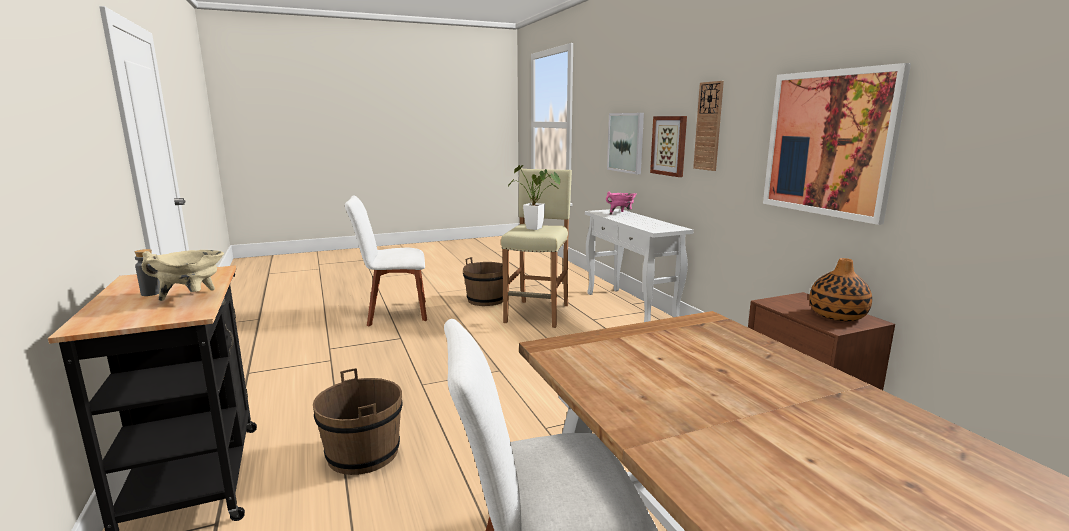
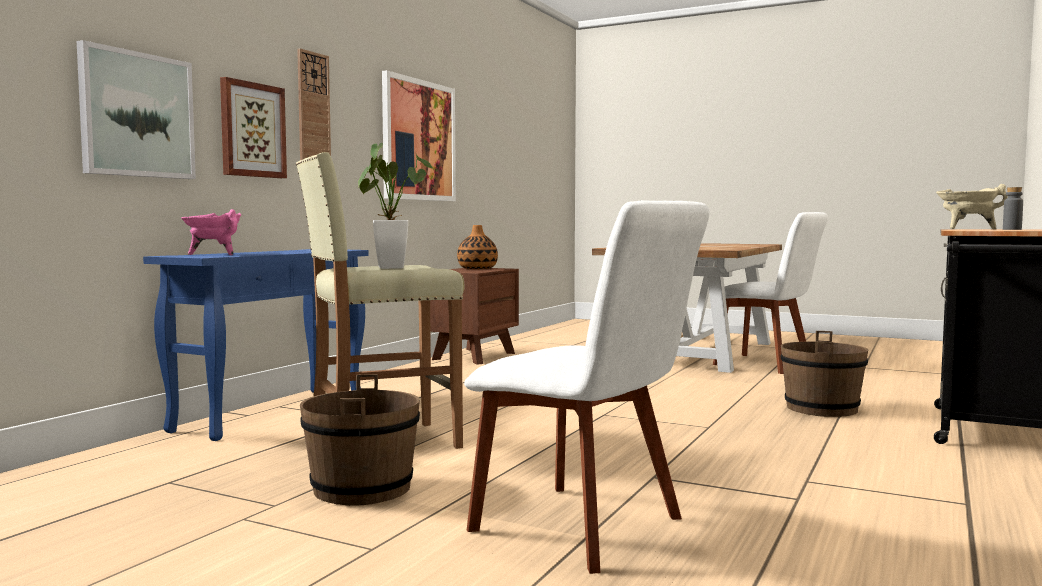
camera: 130 degrees left, 10 degrees down
white console table [585,209,694,322] -> blue console table [143,249,369,441]

